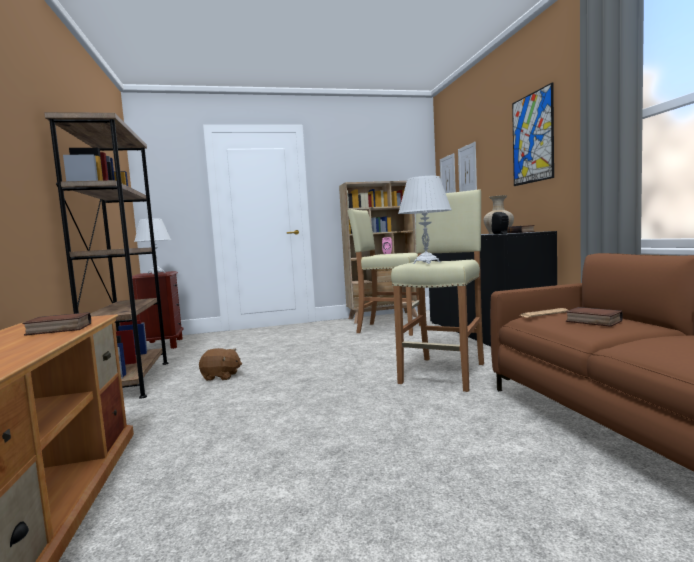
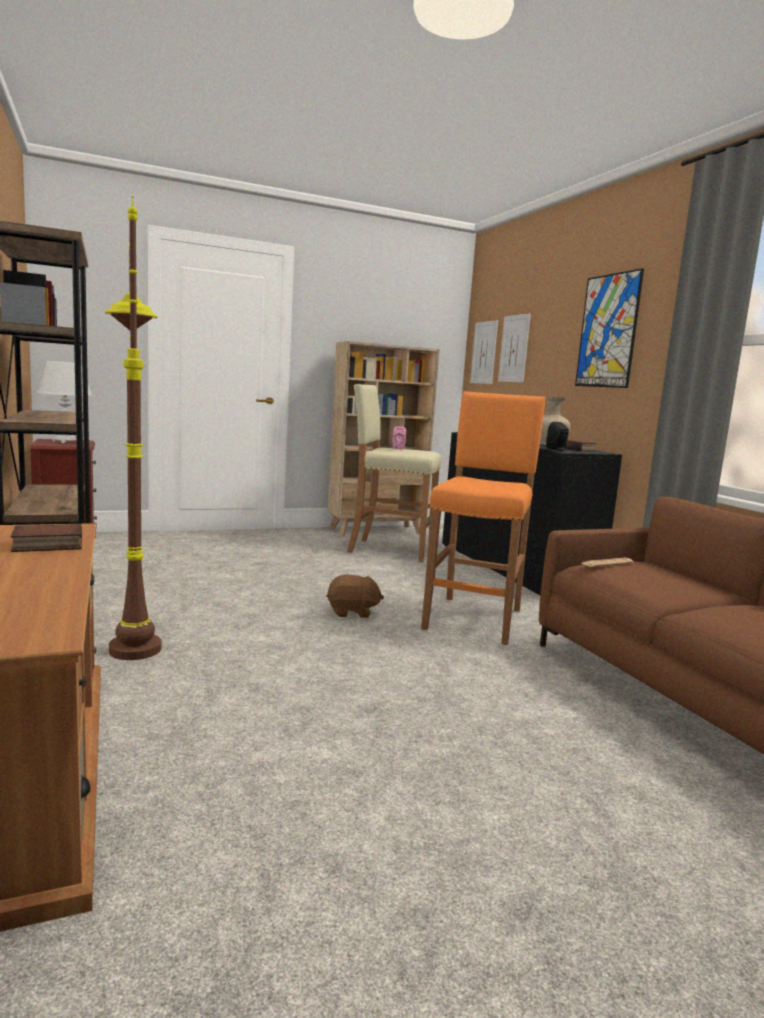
camera: 10 degrees left, 5 degrees up
brown plush toy [199,348,242,381] -> brown plush toy moved to [326,575,384,618]
beige stool [391,189,484,392] -> orange stool [421,391,545,645]
white table lamp [398,176,452,264] -> none
book [566,307,623,327] -> none
none -> brown floor lamp [105,196,161,660]

